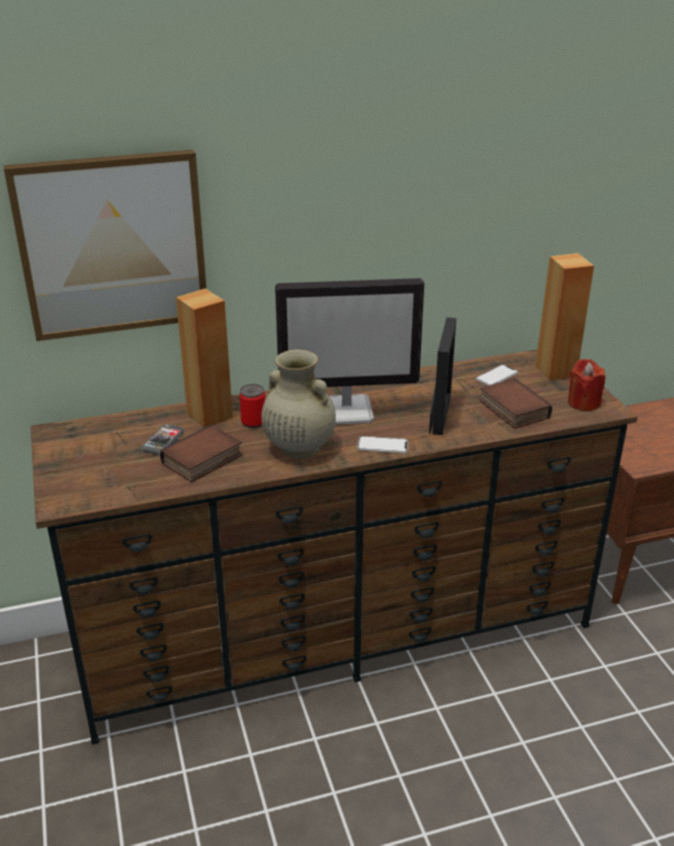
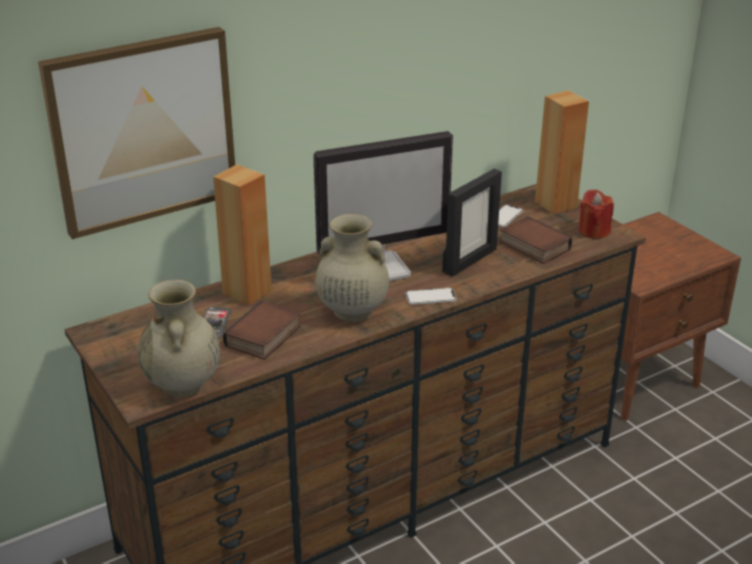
camera: 15 degrees left, 0 degrees up
can [239,384,265,428] -> none
picture frame [429,317,457,435] -> picture frame turned 45 degrees clockwise [442,169,502,277]
none -> beige vase [138,280,220,397]

